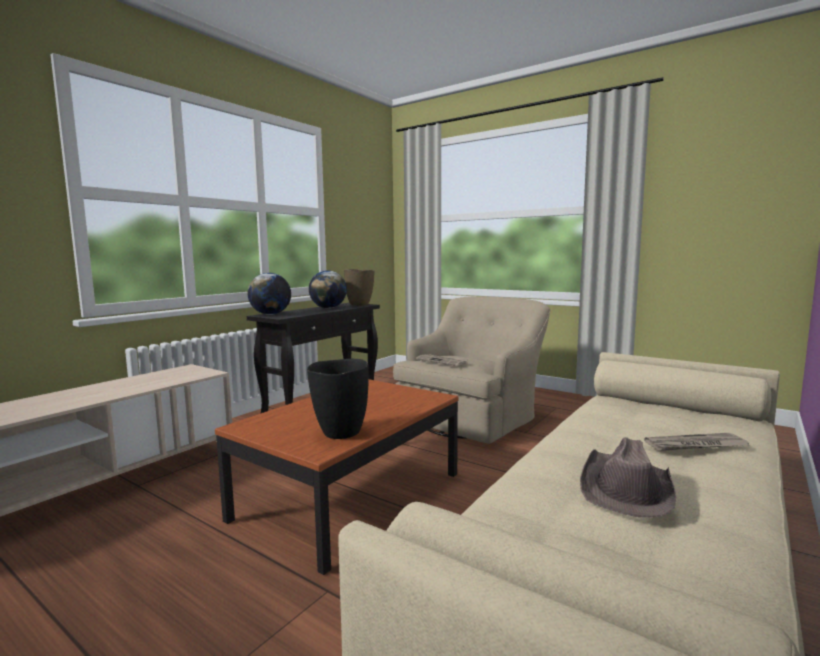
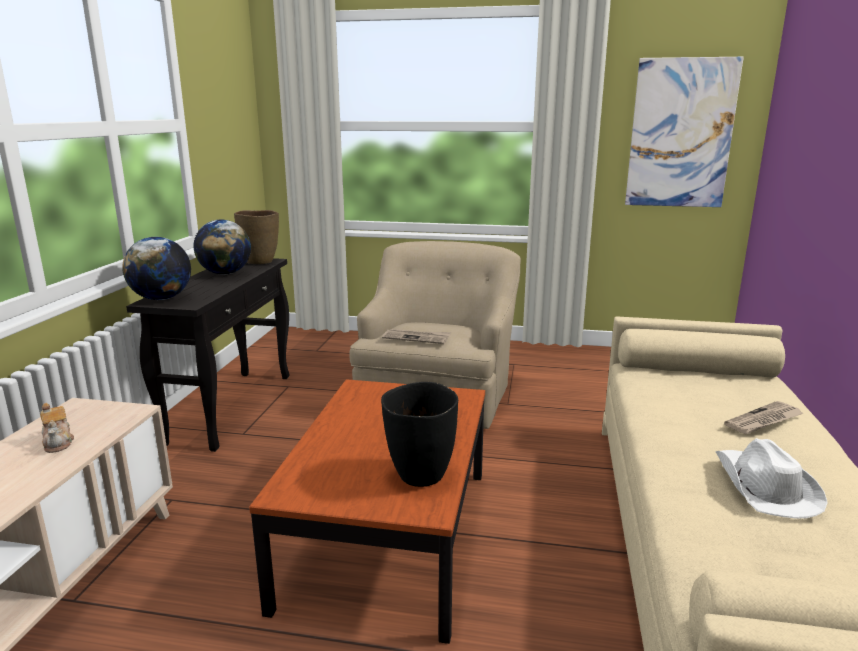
camera: 25 degrees left, 10 degrees up
brown hat [580,437,676,518] -> white hat [715,438,828,519]
none -> teapot [40,403,74,453]
none -> picture [625,57,744,207]

